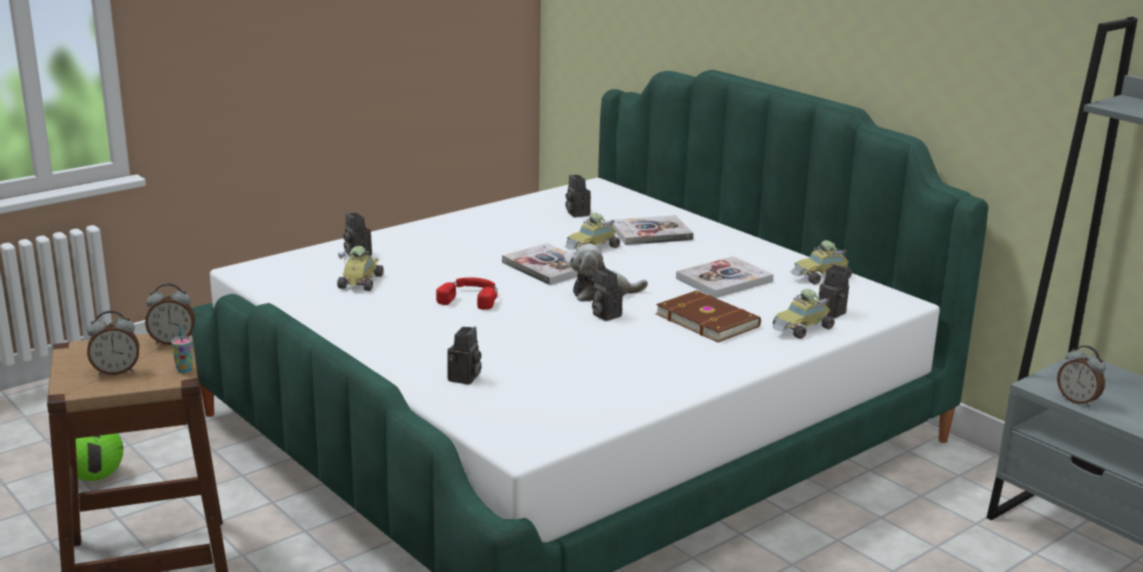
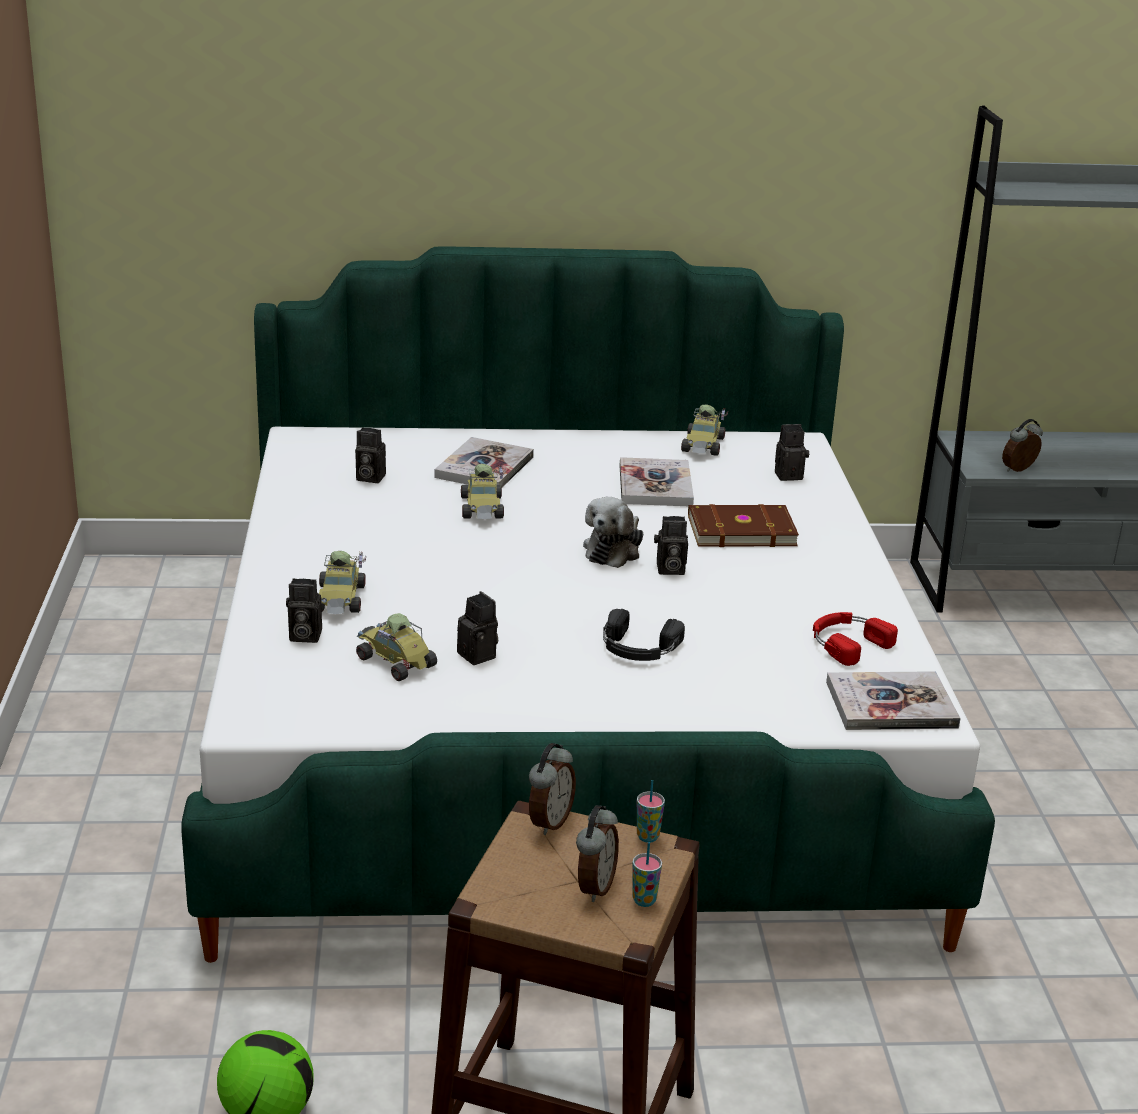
camera: 55 degrees left, 5 degrees up
red headphones [436,278,498,310] -> red headphones moved to [813,612,898,666]
camera [447,327,482,385] -> camera moved to [457,591,498,665]
book [502,243,578,285] -> book moved to [826,671,961,730]
toy car [772,289,835,339] -> toy car moved to [319,551,366,614]
alarm clock [1057,345,1106,407] -> alarm clock turned 150 degrees clockwise [1002,419,1043,472]
none -> black headphones [603,609,685,661]
none -> cup [632,842,662,907]

